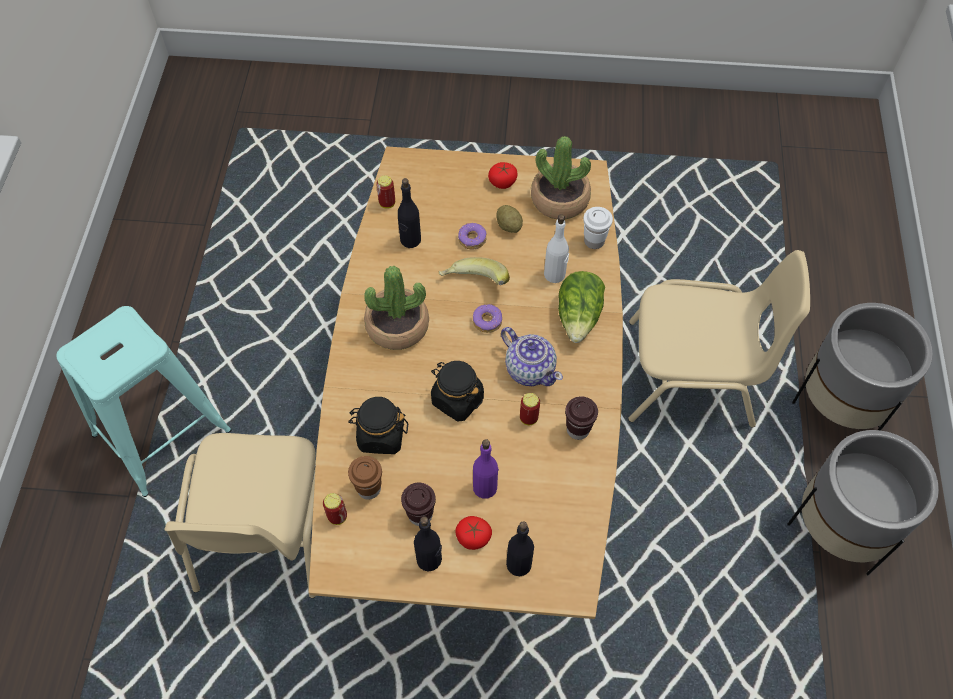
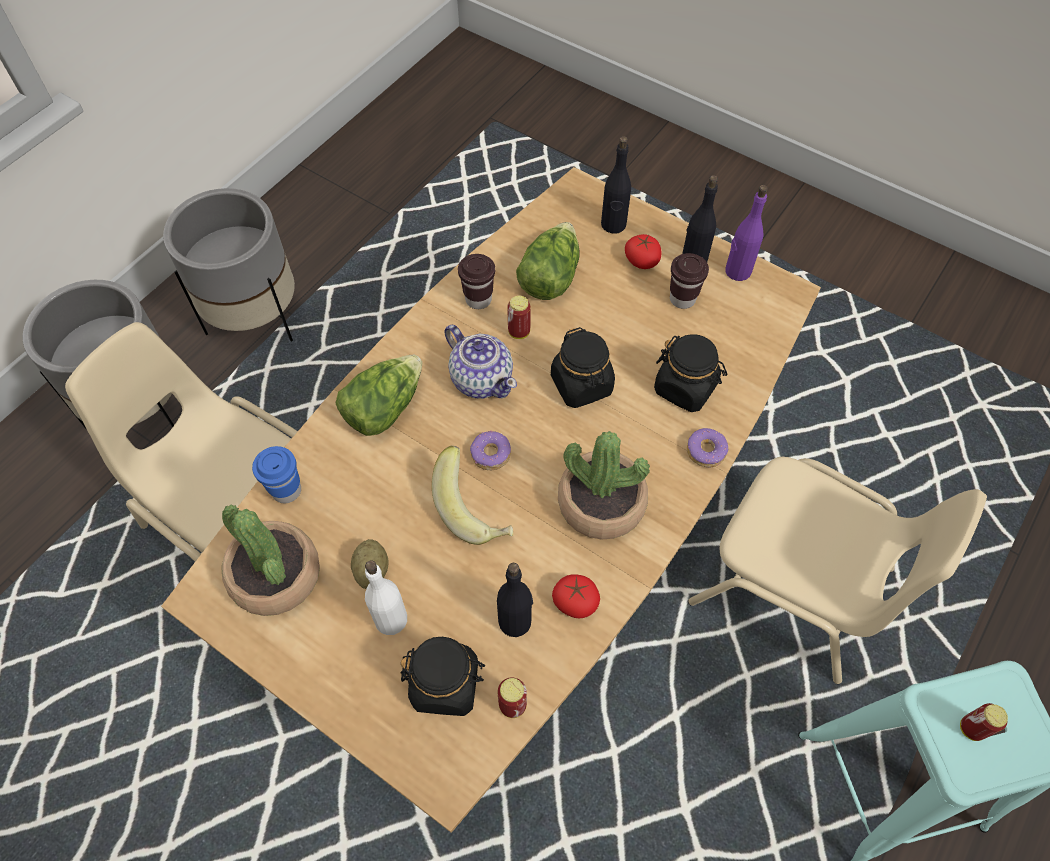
camera: 150 degrees left, 0 degrees up
beige chair [164,433,316,598] -> beige chair turned 90 degrees clockwise [688,457,987,684]
can [323,493,347,525] -> can moved to [960,703,1008,741]
brown cup [348,456,382,500] -> none
donut [458,223,487,249] -> donut moved to [687,428,728,467]
purple bottle [473,439,499,499] -> purple bottle moved to [725,185,768,281]
tomato [488,162,518,189] -> tomato moved to [552,574,600,618]
teapot [501,327,563,386] -> teapot turned 150 degrees clockwise [444,325,517,399]
white bottle [544,214,569,283] -> white bottle moved to [365,561,407,635]
white cup [583,207,613,249] -> blue cup [252,446,301,503]
none -> black jar [400,637,485,716]
none -> lettuce [516,222,580,300]

